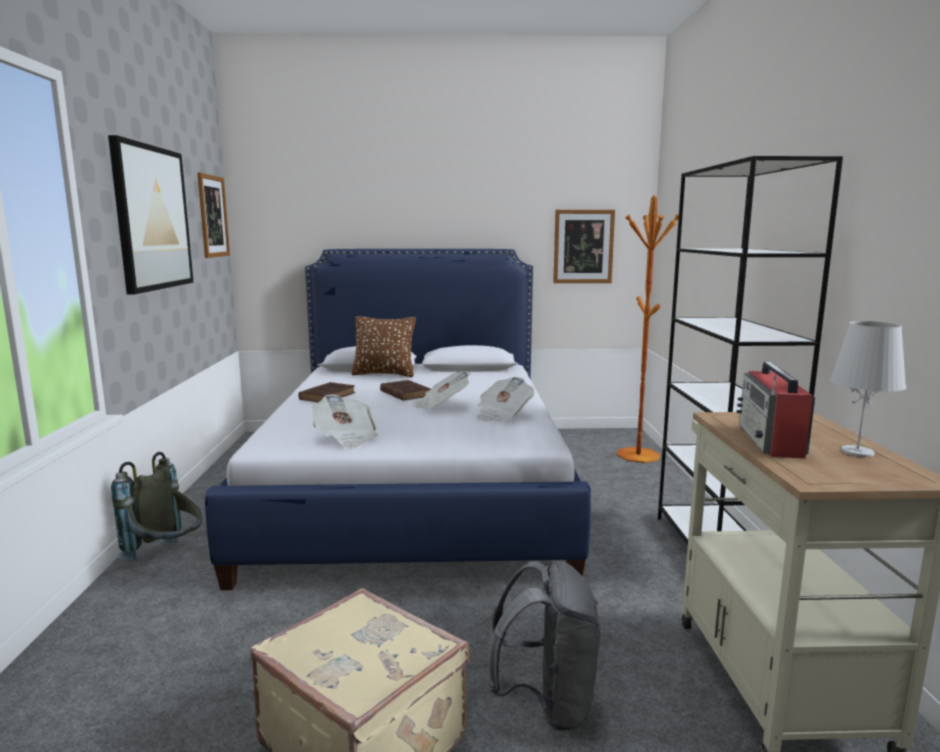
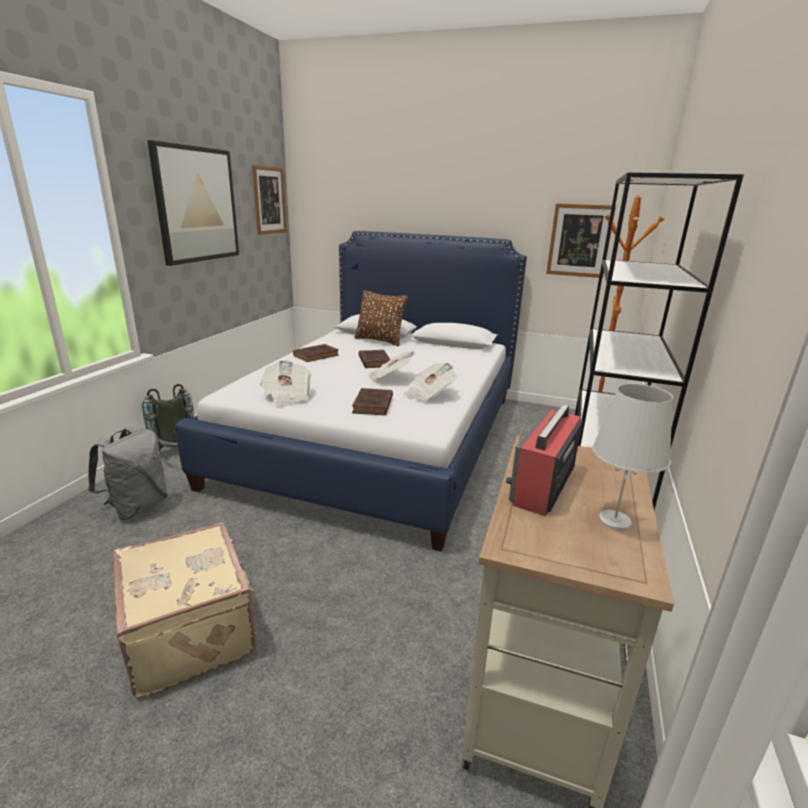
camera: 20 degrees right, 10 degrees up
grey backpack [488,560,600,731] -> grey backpack moved to [88,427,168,520]
none -> brown book [352,388,393,416]

